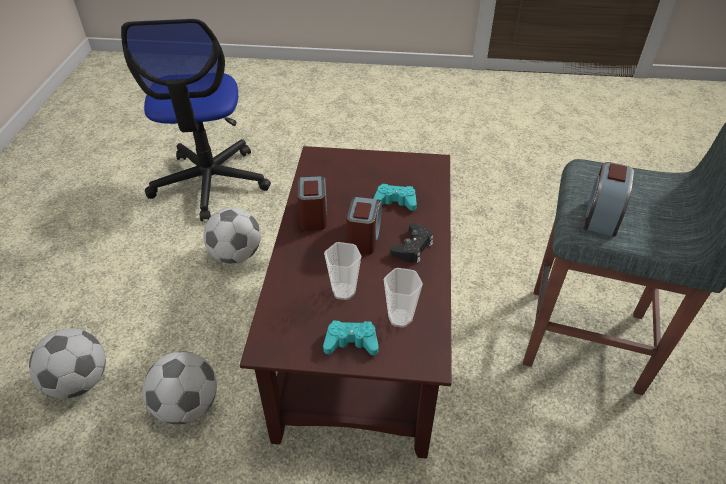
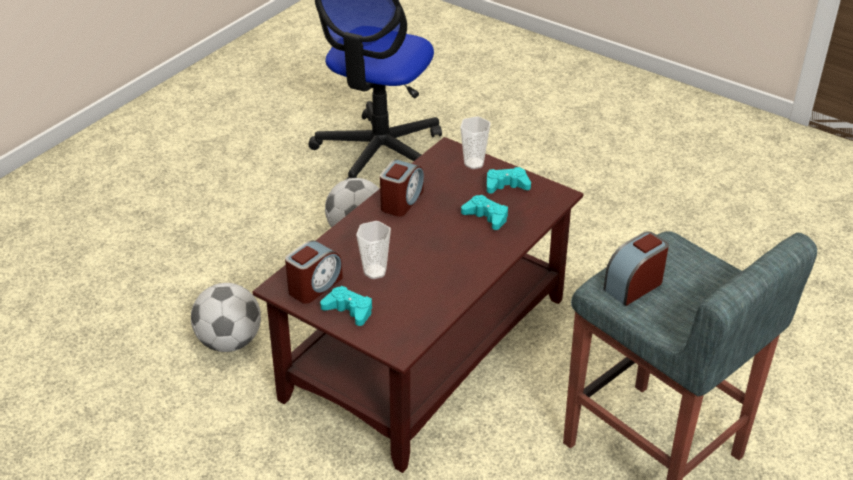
camera: 30 degrees right, 5 degrees down
football [29,328,106,398] -> none
alarm clock [346,197,382,255] -> alarm clock moved to [285,240,343,304]
cup [384,268,423,328] -> cup moved to [460,116,491,169]
black game controller [390,223,433,263] -> none
none -> turquoise game controller [487,167,531,194]

